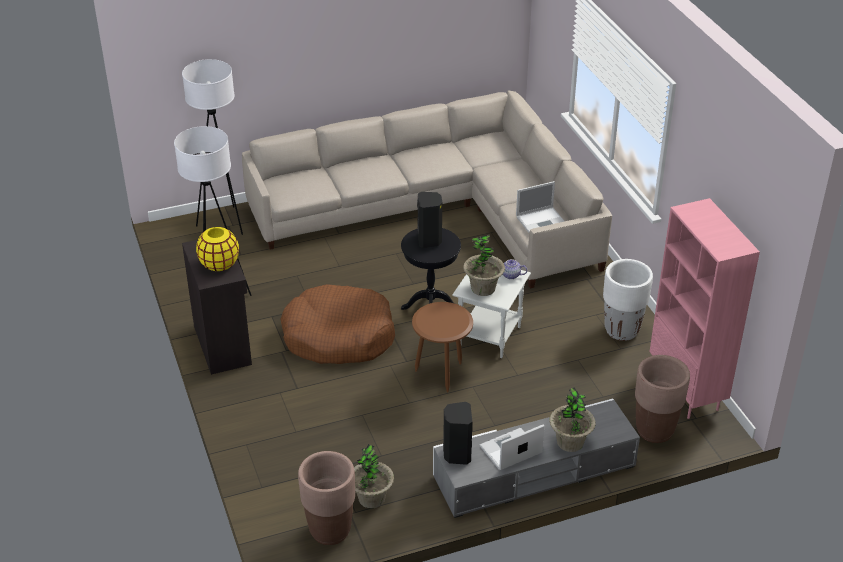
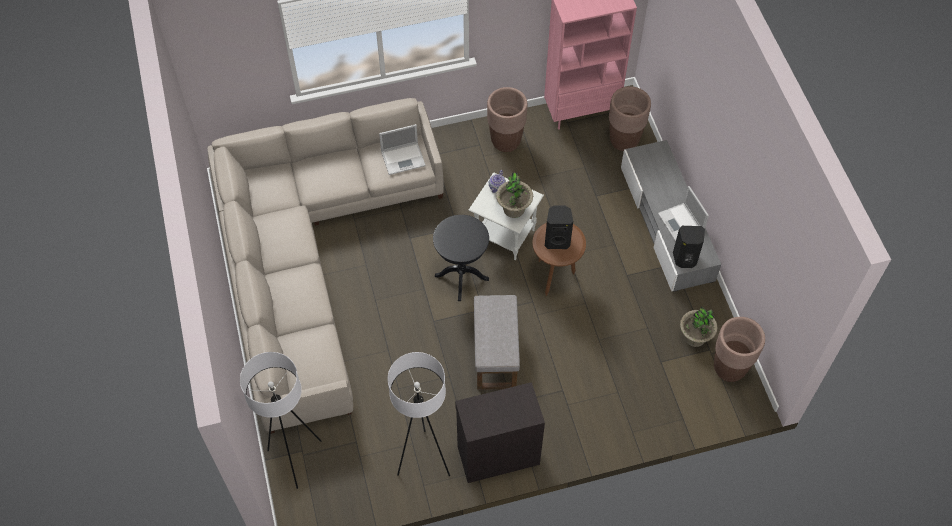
camera: 85 degrees left, 20 degrees up
yellow vase [196,227,239,271] -> none
brown dog bed [281,284,395,364] -> grey ottoman [474,295,520,390]
black speaker [417,192,442,248] -> black speaker moved to [545,205,573,249]
laptop [516,181,565,233] -> laptop turned 90 degrees clockwise [379,124,426,175]
potted plant [549,387,596,452] -> none
white planter [603,259,653,341] -> brown planter [487,87,528,152]

